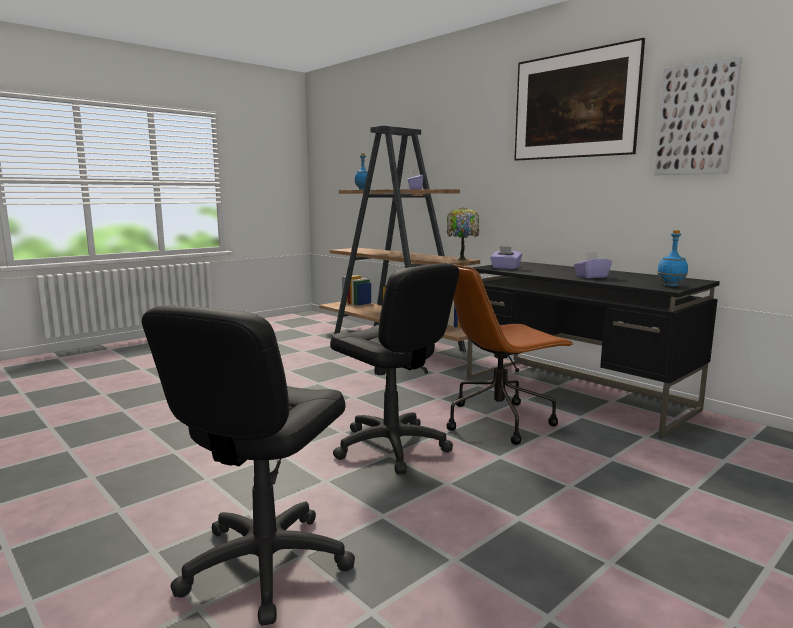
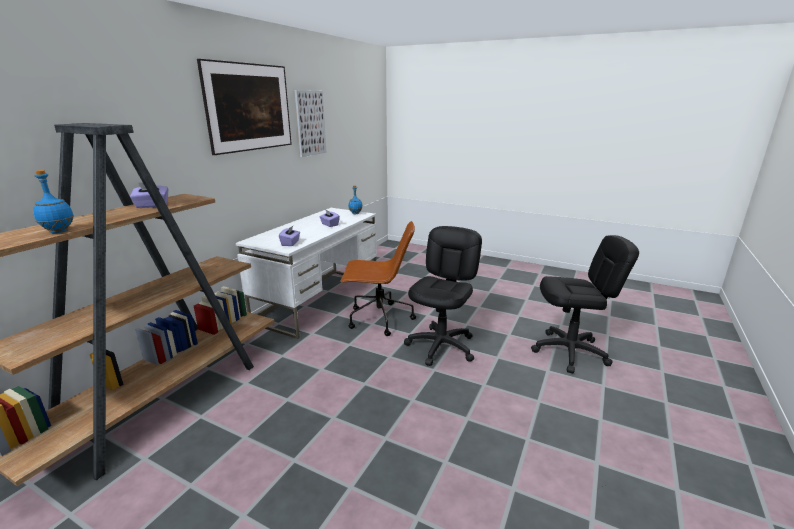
camera: 110 degrees left, 10 degrees up
brown office chair [445,262,573,445] -> brown office chair turned 45 degrees counterclockwise [340,221,416,336]
table lamp [447,207,479,261] -> none
black desk [467,261,720,437] -> white desk [236,208,377,339]

